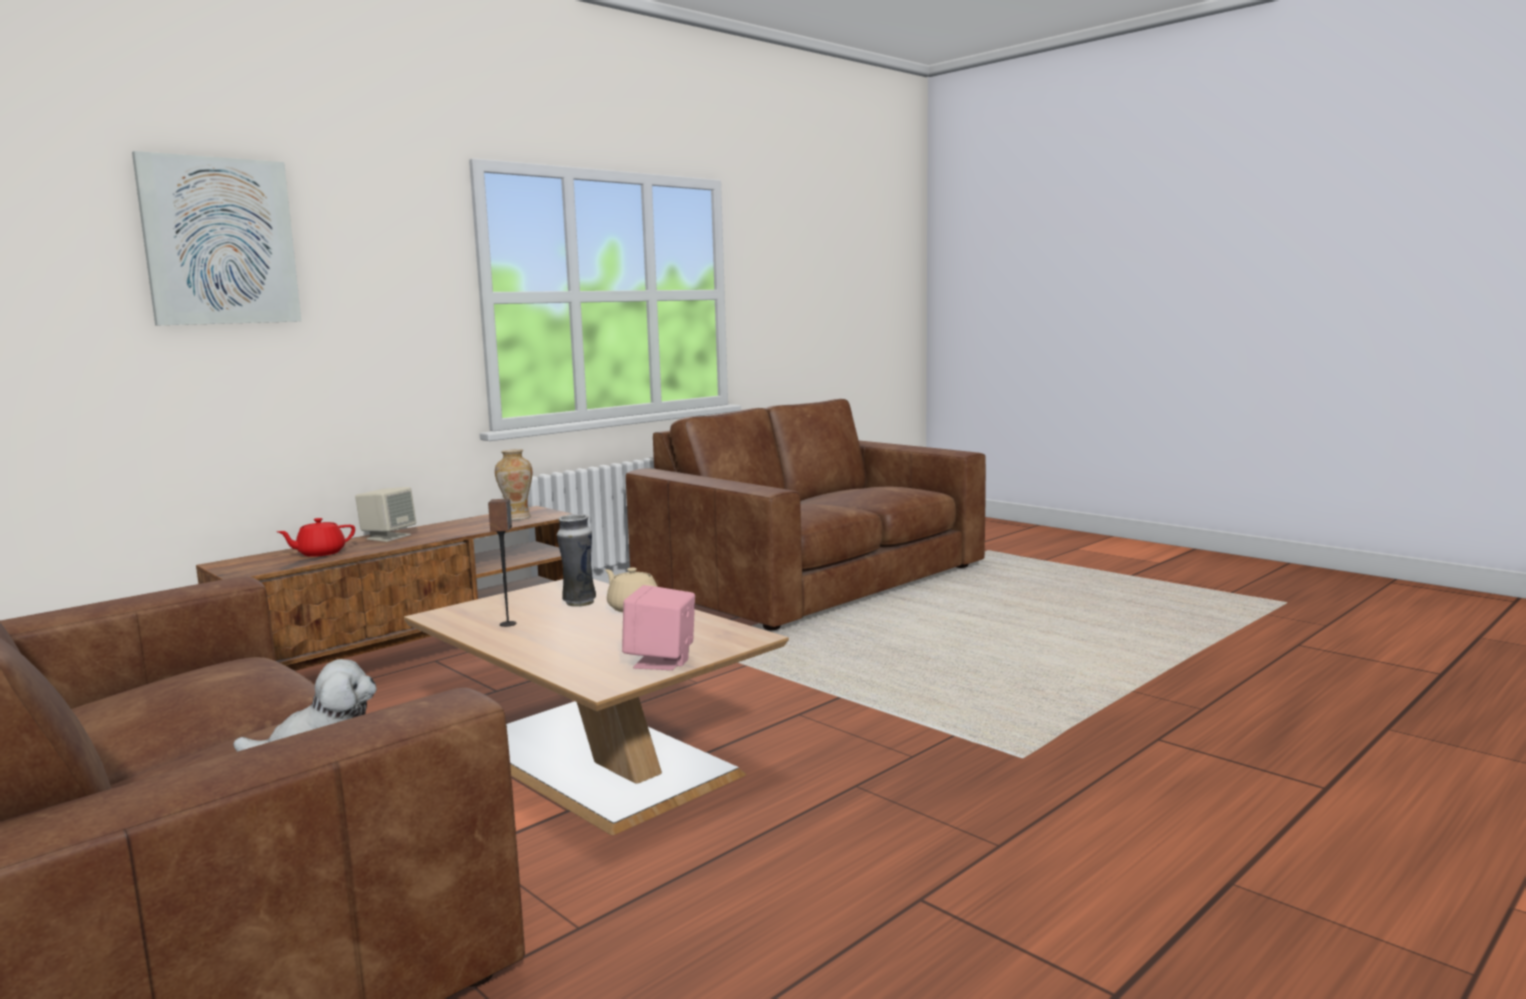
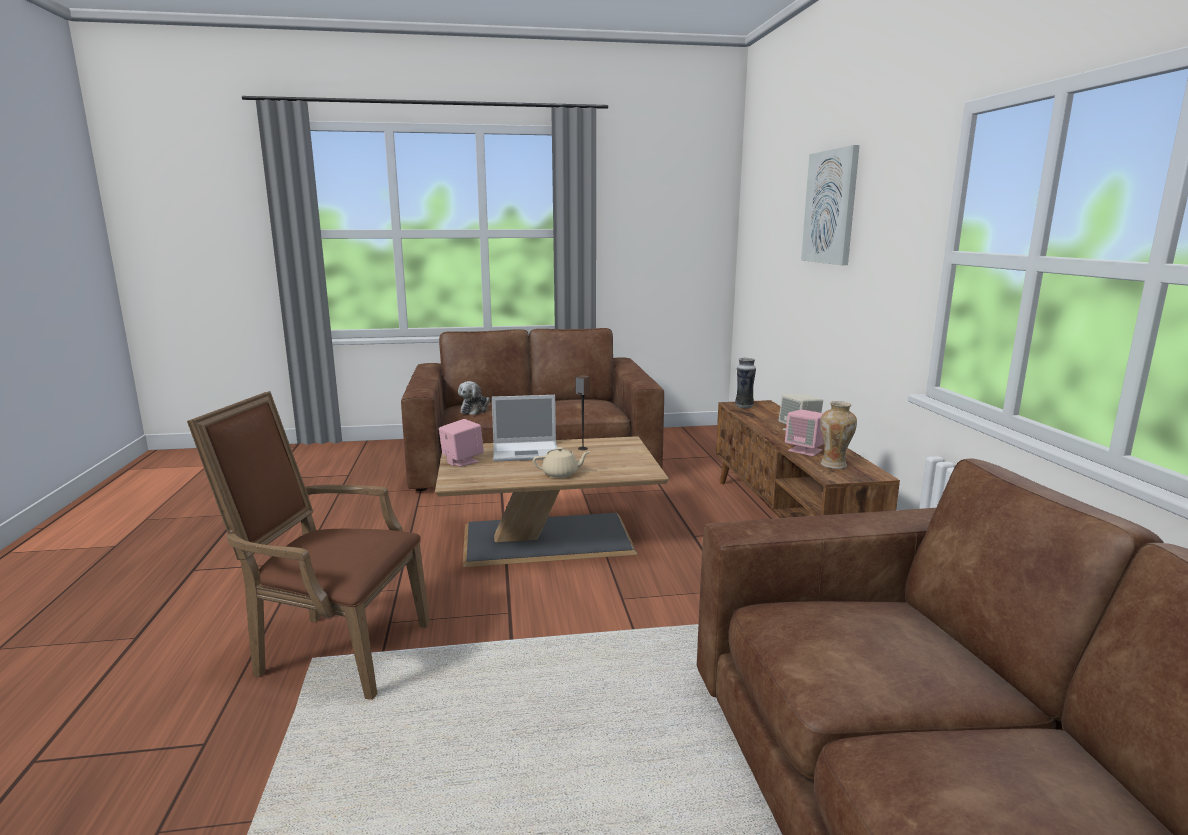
camera: 125 degrees right, 5 degrees up
red teapot [277,518,355,557] -> none
vase [557,514,596,607] -> vase moved to [735,357,756,408]
none -> brown armchair [187,391,430,700]
none -> laptop [492,395,557,462]
none -> pink speaker [785,410,824,456]

